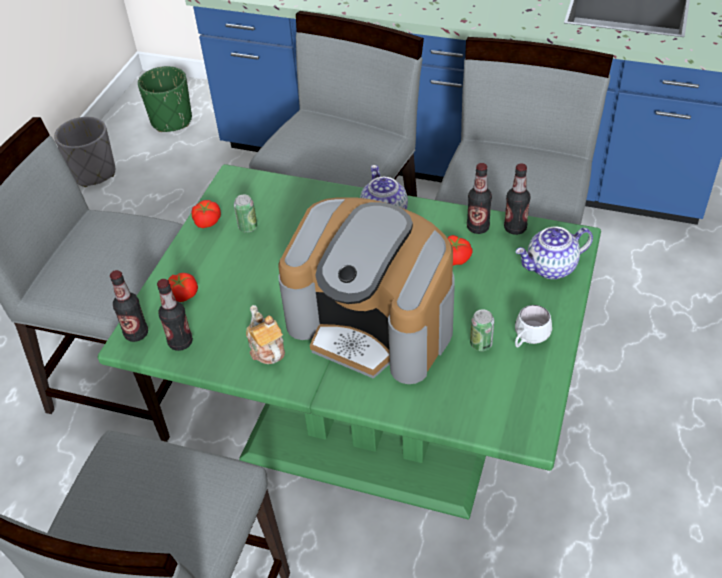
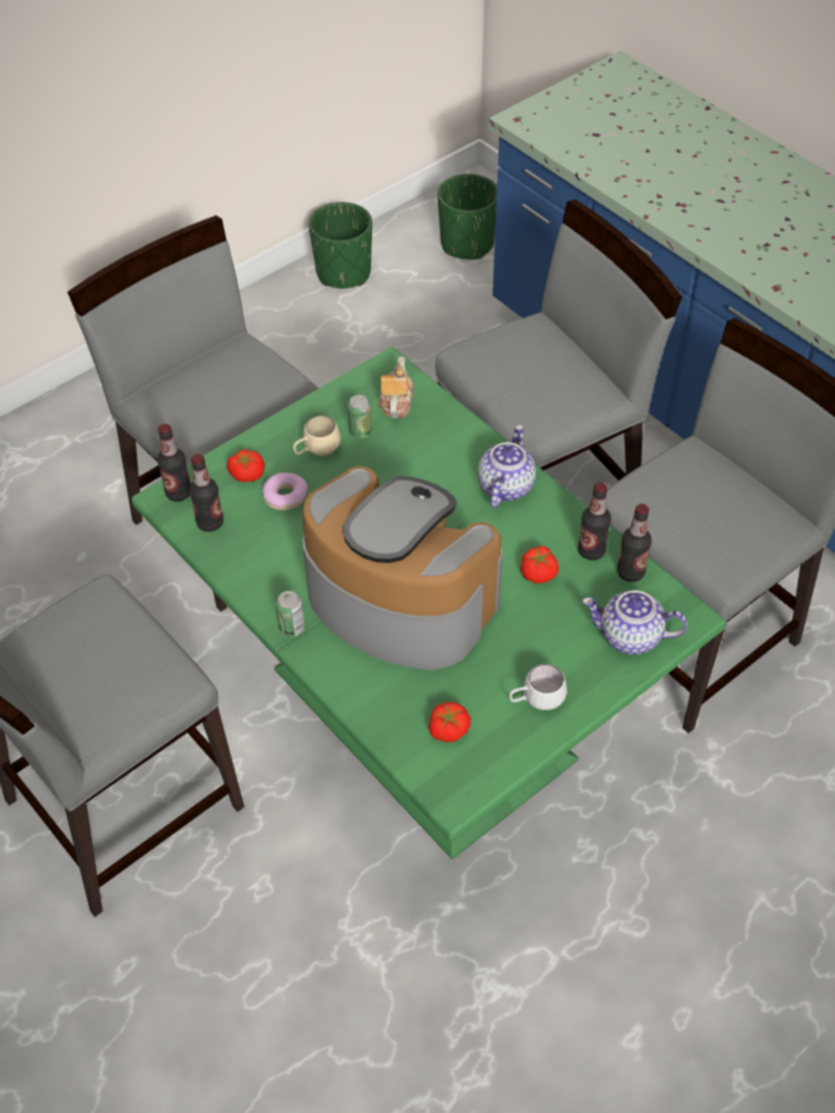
camera: 30 degrees right, 5 degrees up
grey planter [54,117,115,187] -> green planter [309,202,372,289]
tomato [191,200,221,228] -> tomato moved to [429,702,471,742]
teapot [246,305,285,364] -> teapot moved to [378,357,413,418]
coffee machine [279,197,455,384] -> coffee machine turned 150 degrees clockwise [302,466,503,670]
can [470,309,494,351] -> can moved to [276,591,305,637]
none -> donut [262,473,308,510]
none -> beige mug [293,416,341,456]

